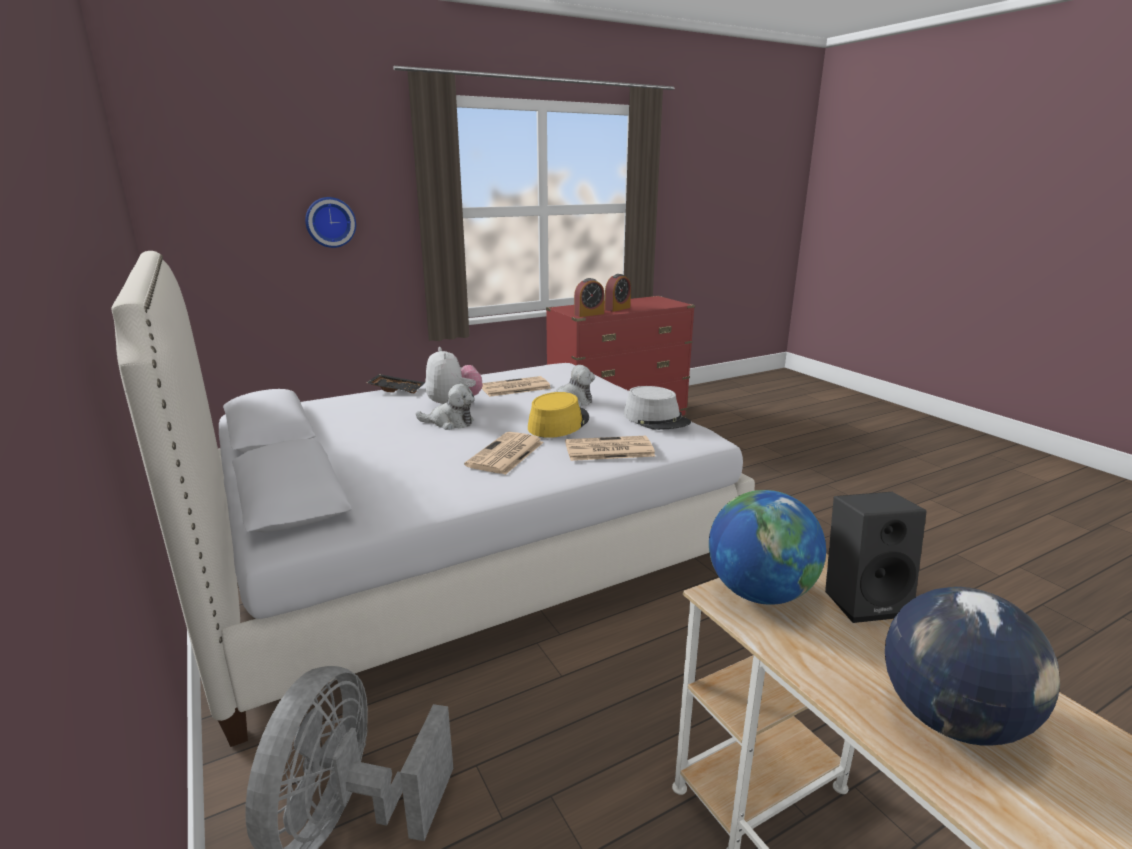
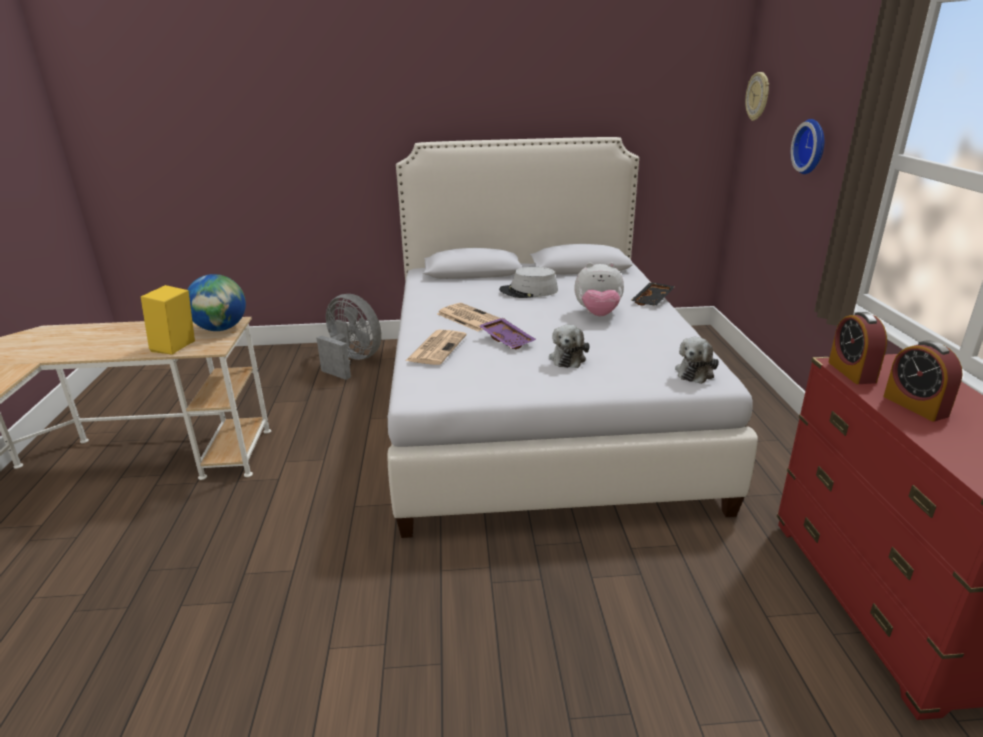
camera: 115 degrees right, 5 degrees up
plush toy [416,383,475,430] -> plush toy moved to [675,337,719,384]
newspaper [482,376,551,397] -> none
yellow hat [528,392,589,438] -> purple tray [478,318,536,349]
grey hat [624,386,691,430] -> grey hat moved to [499,267,558,298]
black speaker [825,492,927,623] -> yellow speaker [141,285,195,355]
globe [885,587,1060,746] -> none
none -> wall clock [745,72,769,121]

